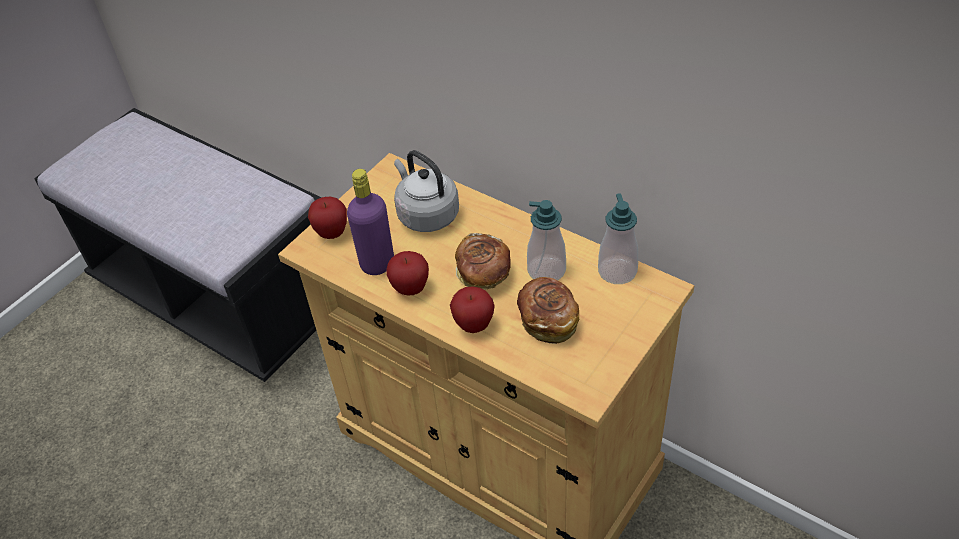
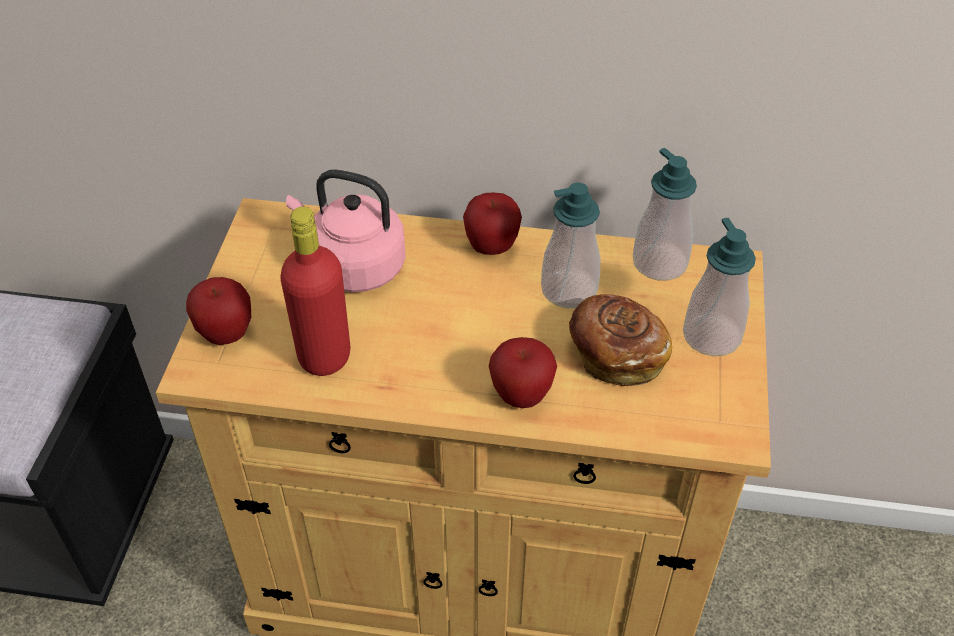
camera: 30 degrees left, 0 degrees up
purple bottle [347,169,394,275] -> red bottle [281,206,351,376]
apple [387,251,429,296] -> apple moved to [463,193,522,255]
grey kettle [394,150,459,232] -> pink kettle [286,169,406,292]
bread [455,233,511,290] -> none
none -> soap dispenser [683,218,756,356]

